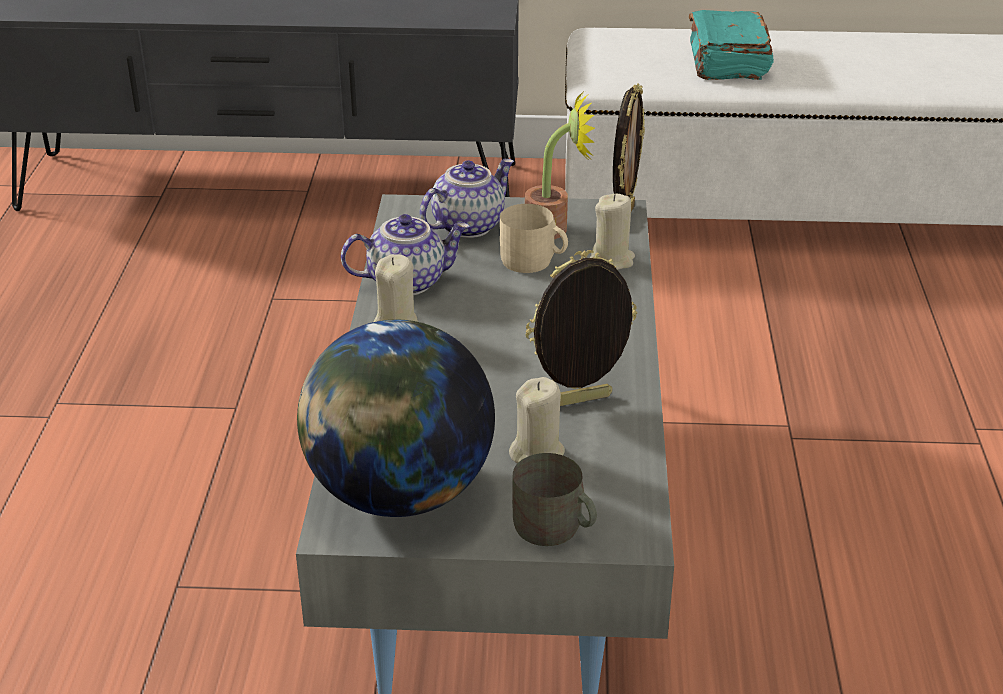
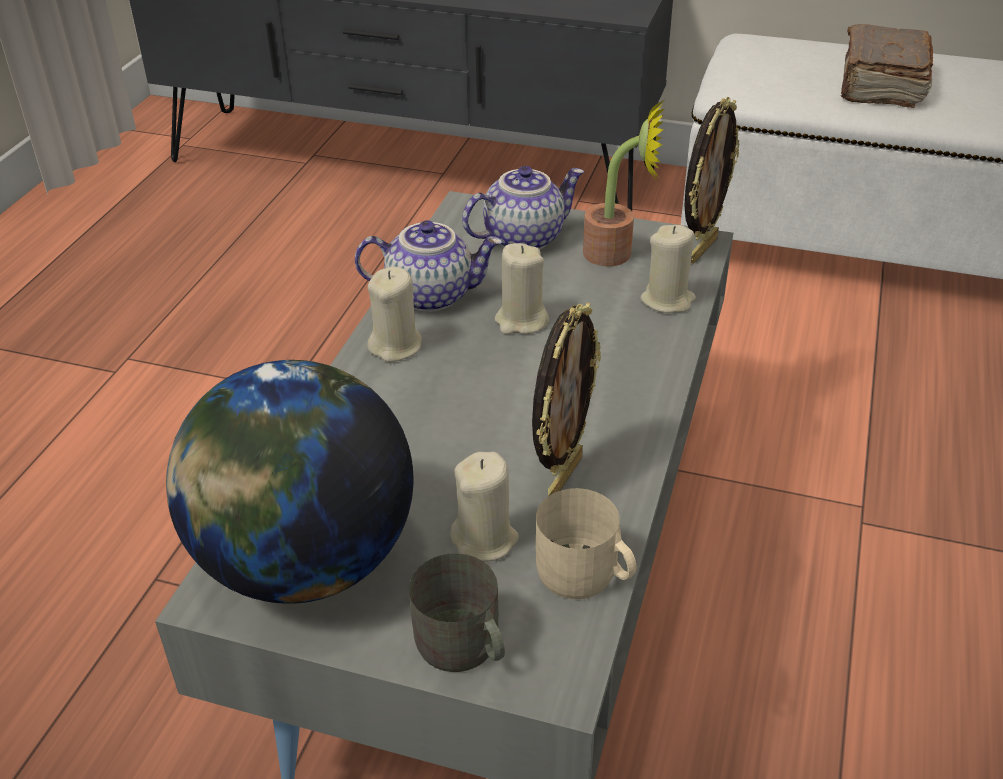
camera: 15 degrees right, 5 degrees up
beige mug [500,204,568,273] -> beige mug moved to [536,488,637,599]
picture frame [526,250,637,406] -> picture frame turned 120 degrees clockwise [532,302,601,496]
turquoise book [689,10,774,80] -> brown book [840,24,933,108]
none -> beige candle [495,243,549,334]

